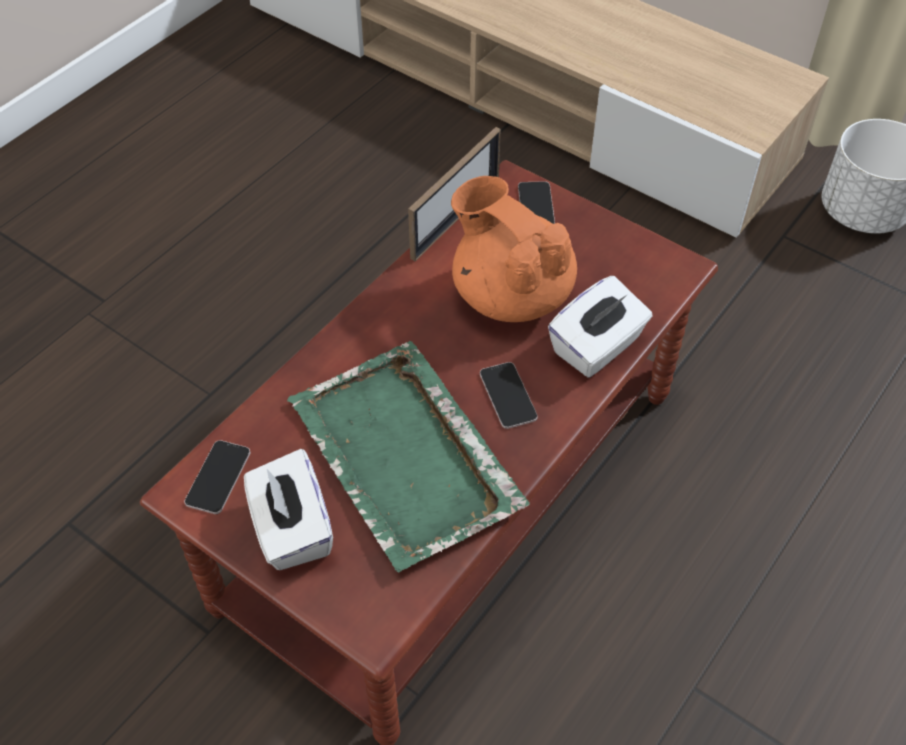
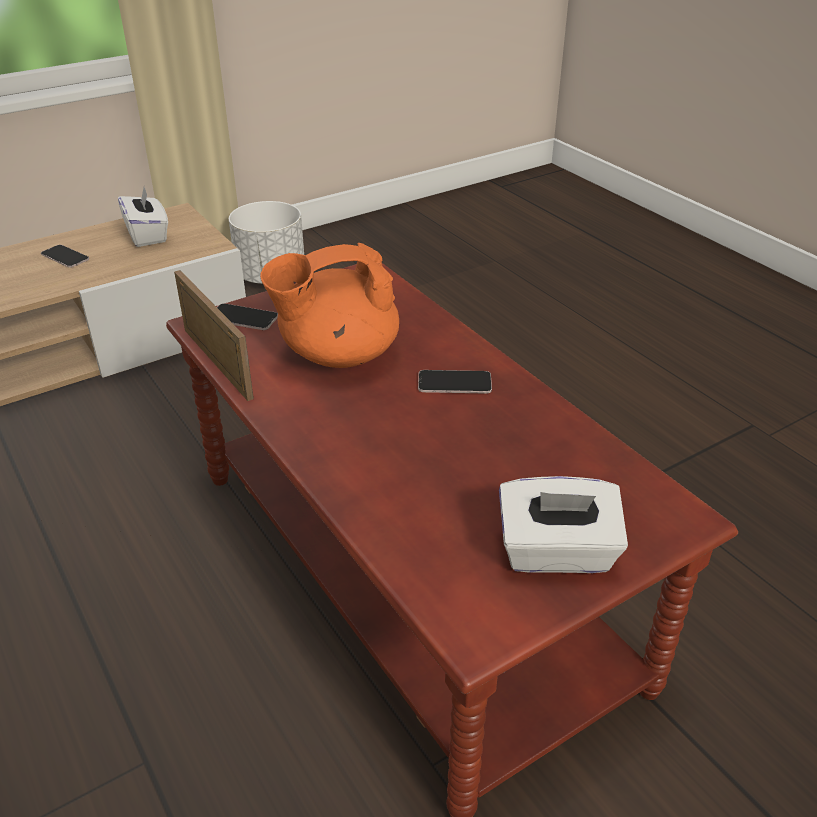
camera: 70 degrees left, 15 degrees down
phone [184,440,250,514] -> phone moved to [41,245,89,268]
green tray [287,341,530,573] -> none
white tissue box [548,276,653,377] -> white tissue box moved to [118,187,168,247]

